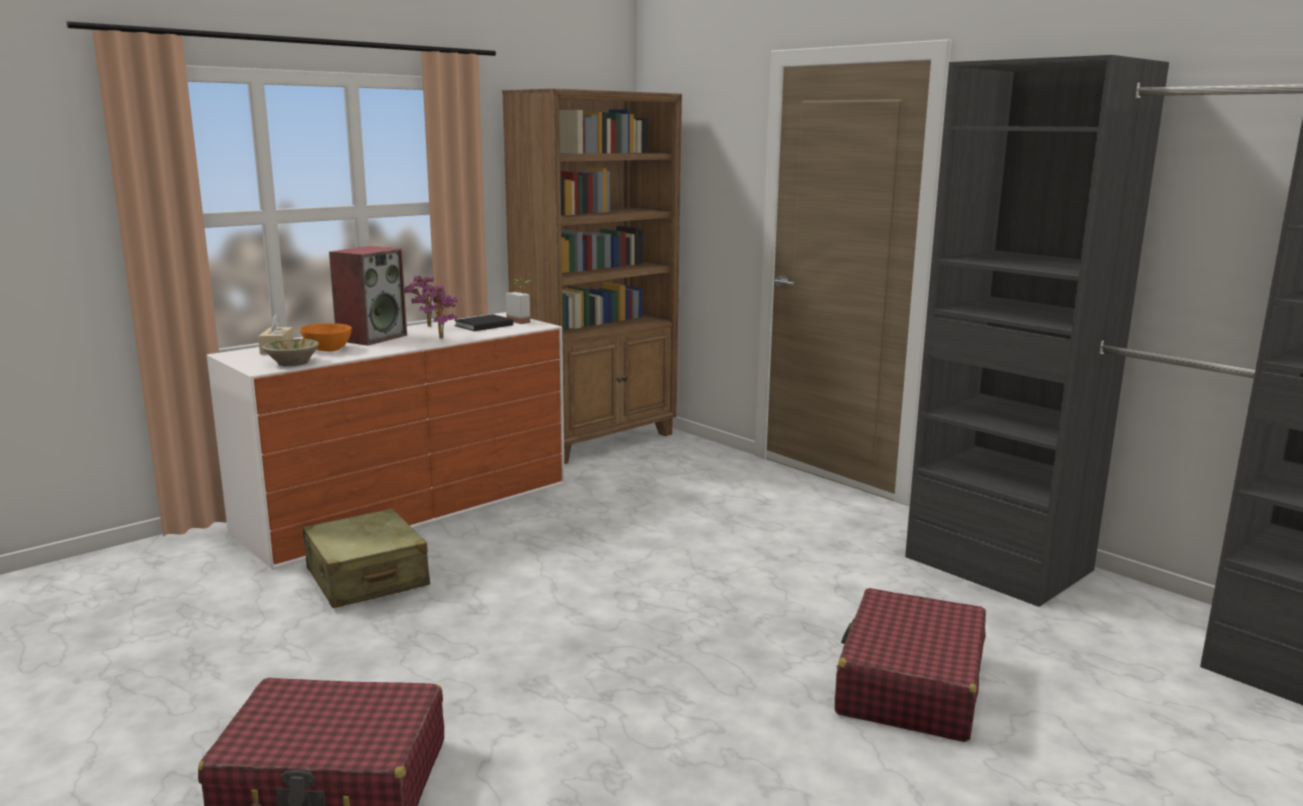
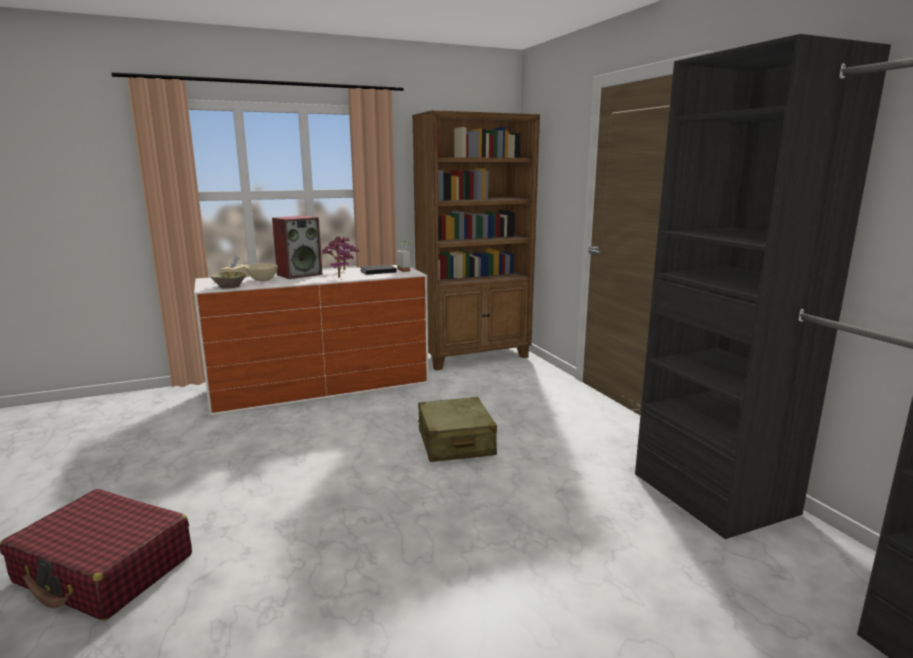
camera: 20 degrees right, 0 degrees up
orange bowl [300,323,352,351] -> beige bowl [245,263,278,281]
beige suitcase [302,509,430,608] -> beige suitcase moved to [418,397,497,462]
red suitcase [835,588,986,742] -> none

